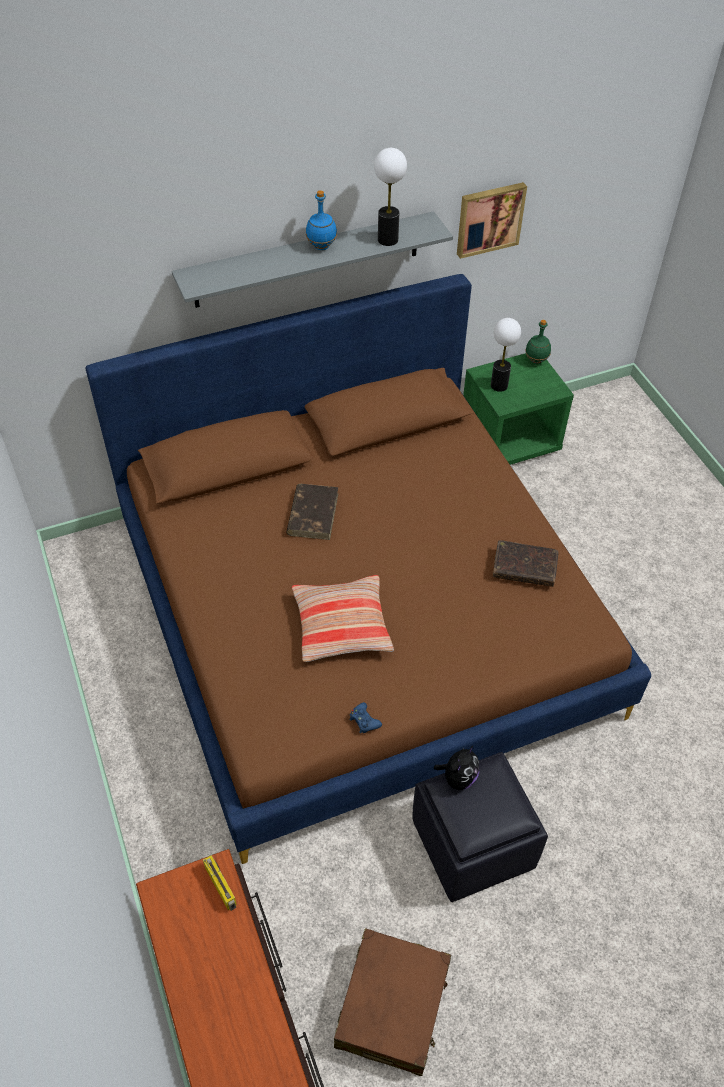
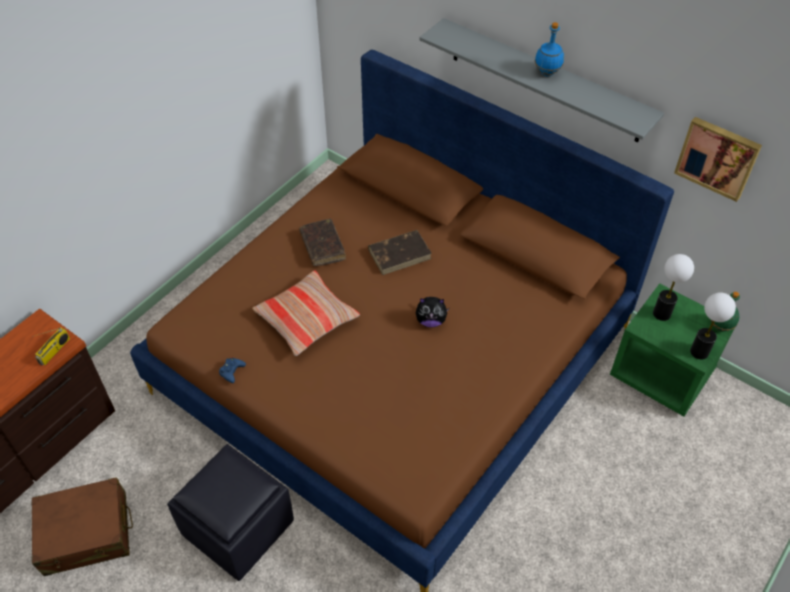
camera: 60 degrees right, 0 degrees up
table lamp [374,148,407,246] -> table lamp moved to [690,292,736,359]
plush toy [434,745,480,790] -> plush toy moved to [416,297,450,327]
brown book [493,540,559,587] -> brown book moved to [299,219,346,266]

